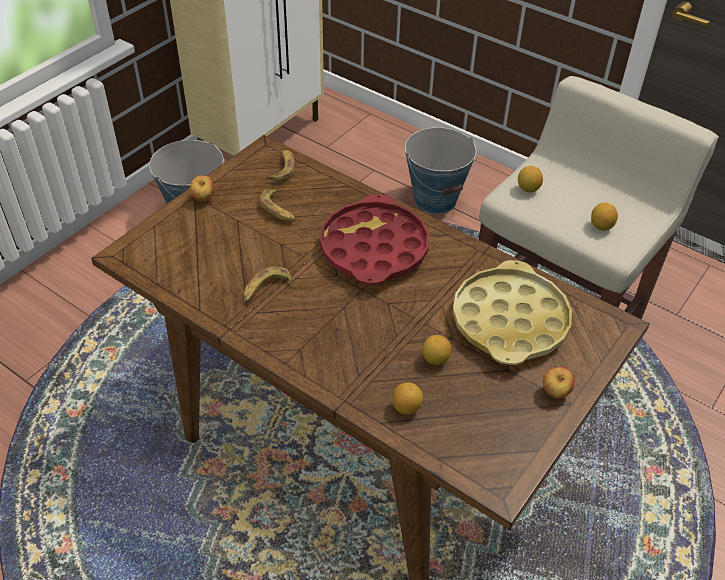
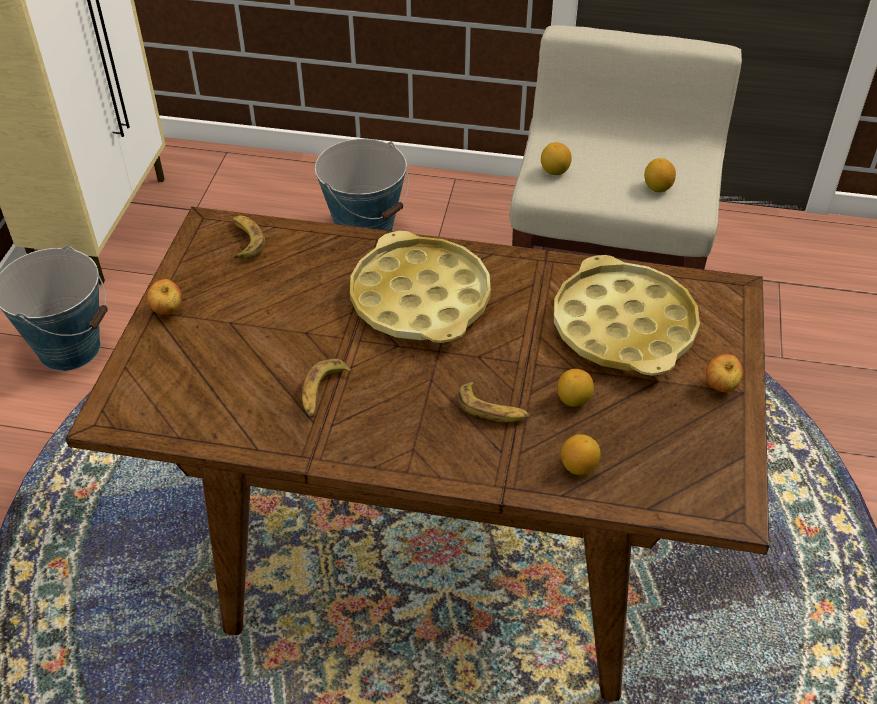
camera: 25 degrees left, 0 degrees up
banana [259,189,295,221] -> banana moved to [458,381,530,422]
red tray [320,194,429,285] -> yellow tray [350,231,491,343]

